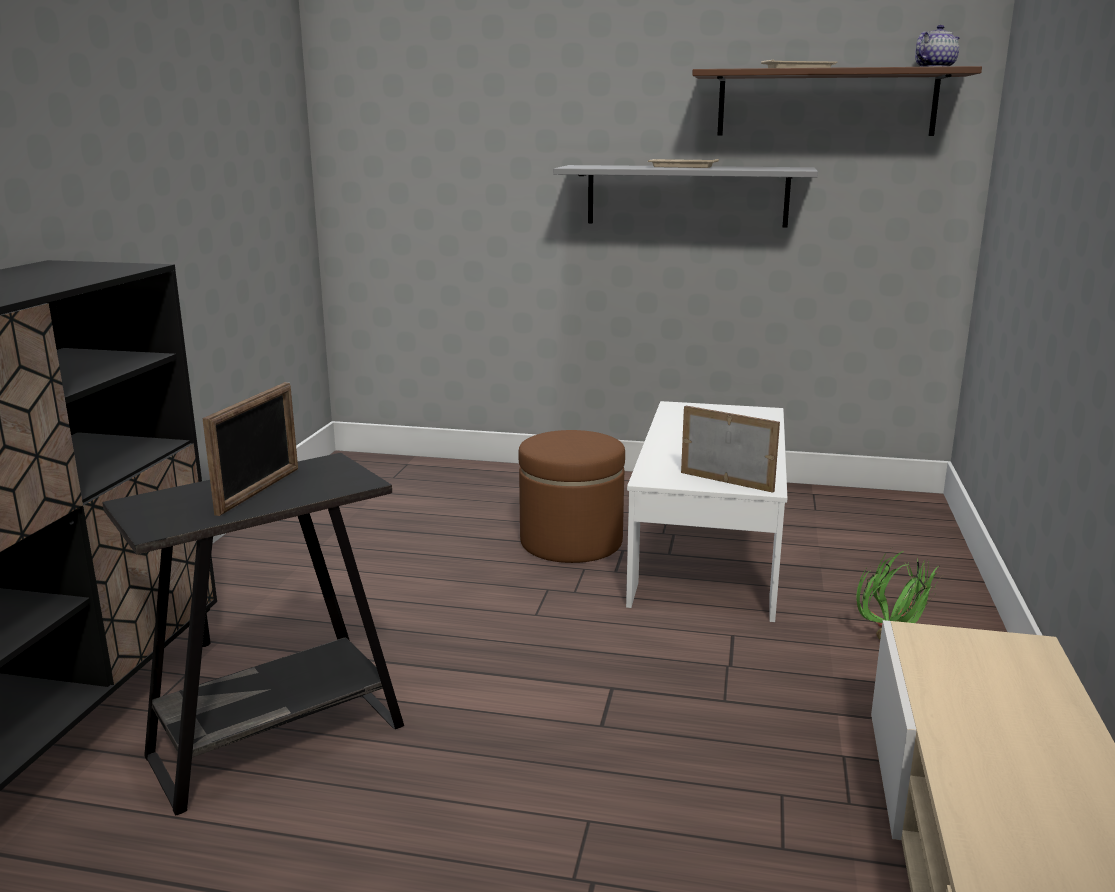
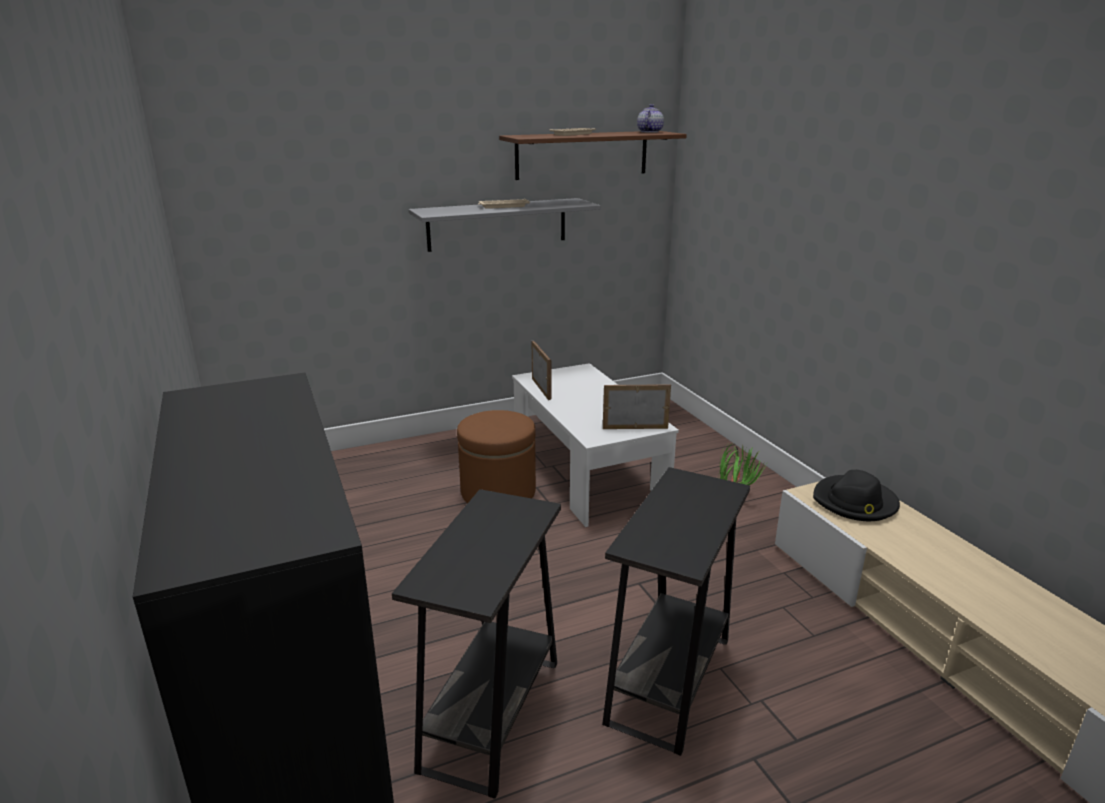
camera: 35 degrees left, 5 degrees up
picture frame [202,382,298,516] -> picture frame moved to [532,341,551,400]
none -> black side table [602,467,750,756]
none -> black hat [813,470,900,521]

